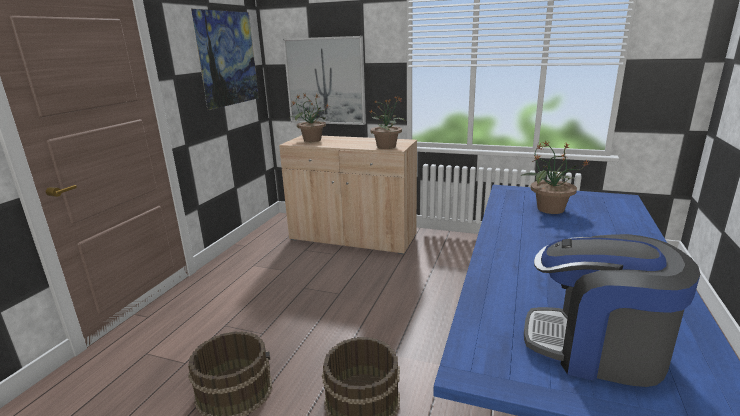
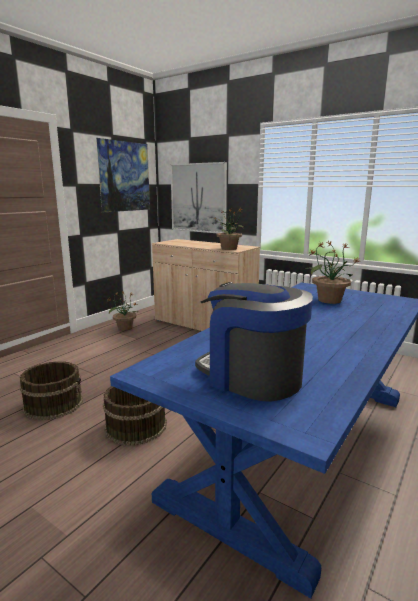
camera: 15 degrees right, 5 degrees down
potted plant [289,93,329,142] -> potted plant moved to [108,291,138,330]

